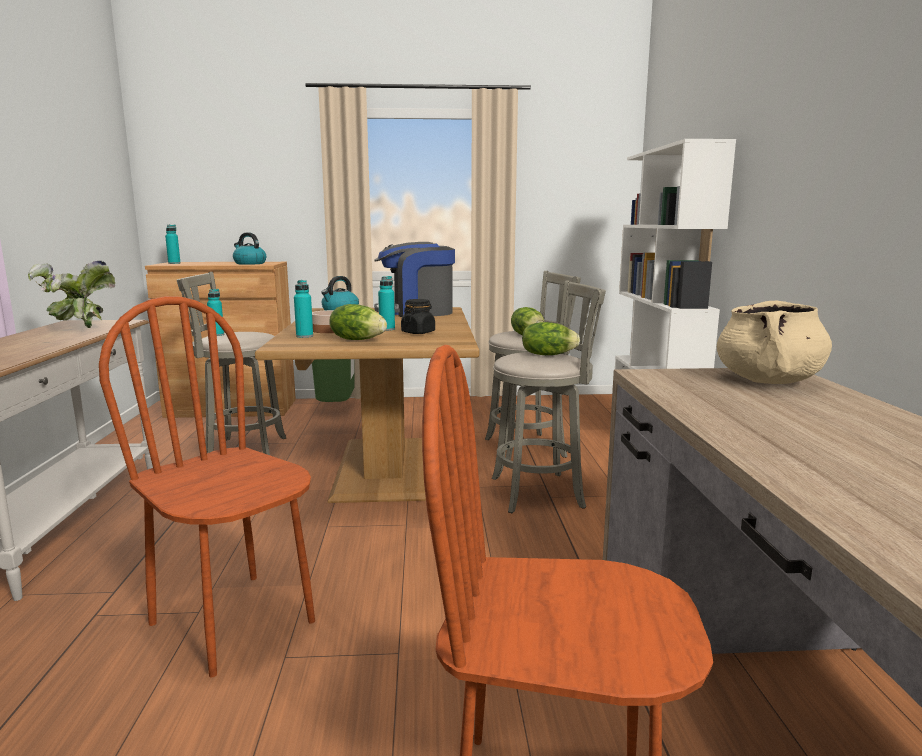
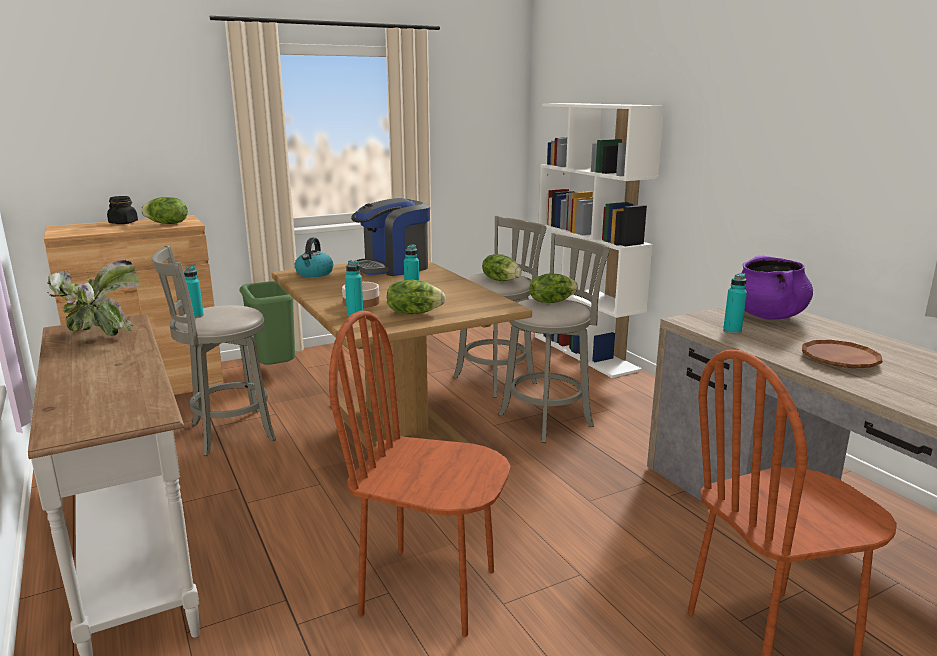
camera: 25 degrees left, 5 degrees up
turquoise bottle [165,225,180,264] -> turquoise bottle moved to [723,273,747,334]
kettle [233,232,266,265] -> lettuce [141,197,188,224]
black jar [401,299,435,334] -> black jar moved to [107,196,138,224]
beige cooking pot [717,301,832,384] -> purple cooking pot [741,256,813,320]
none -> brown plate [802,340,883,368]

